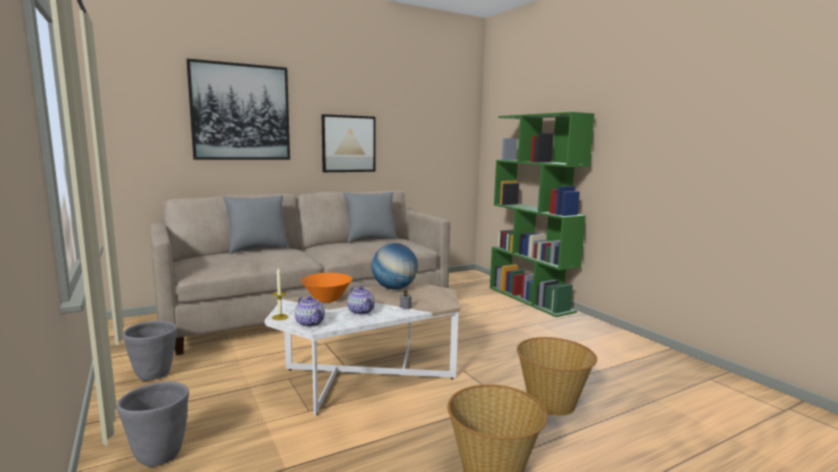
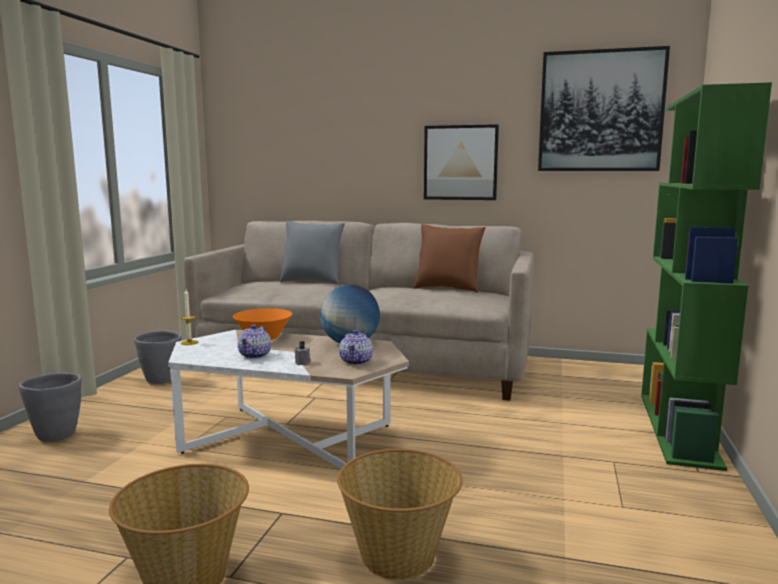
camera: 45 degrees right, 0 degrees up
picture [186,58,290,160] -> picture moved to [538,46,670,171]
teapot [295,296,325,327] -> teapot moved to [339,330,373,365]
grey pillow [343,192,398,243] -> brown pillow [414,224,486,293]

